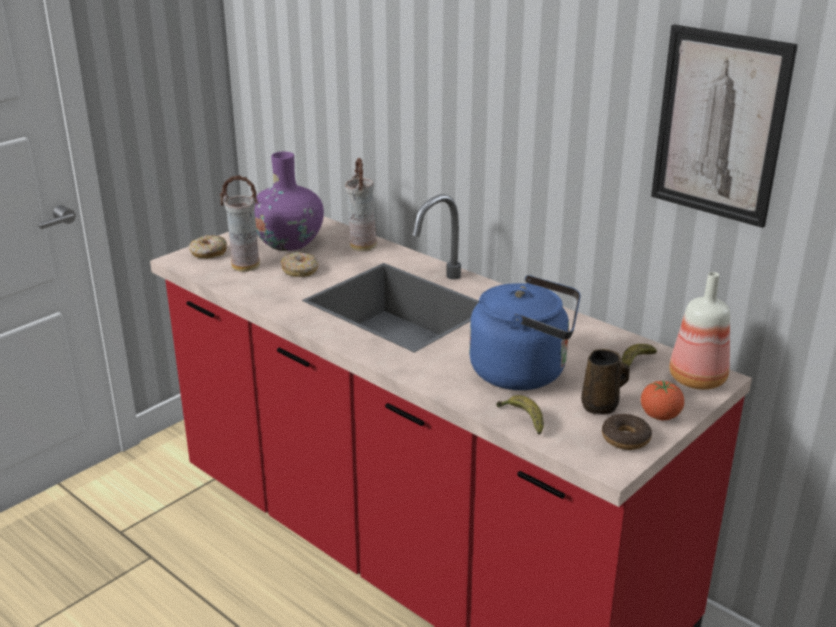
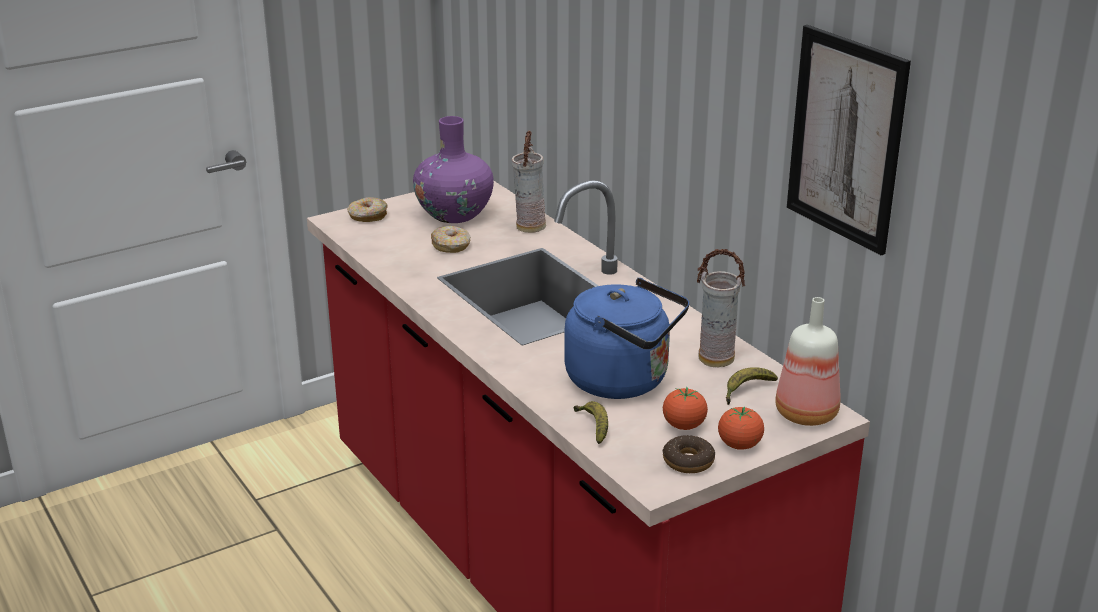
camera: 15 degrees right, 0 degrees up
vase [220,175,260,272] -> vase moved to [697,249,745,367]
brown mug [581,349,630,414] -> tomato [663,387,708,430]

